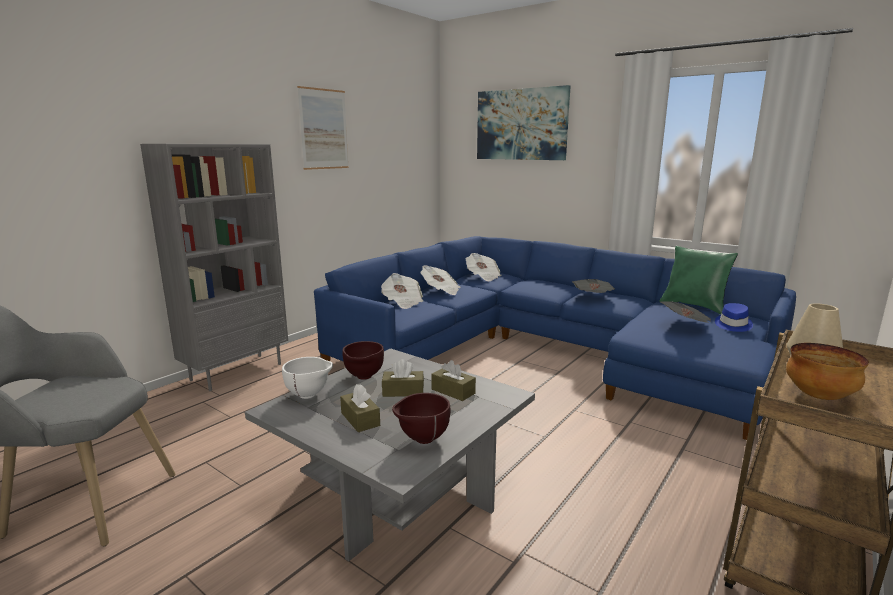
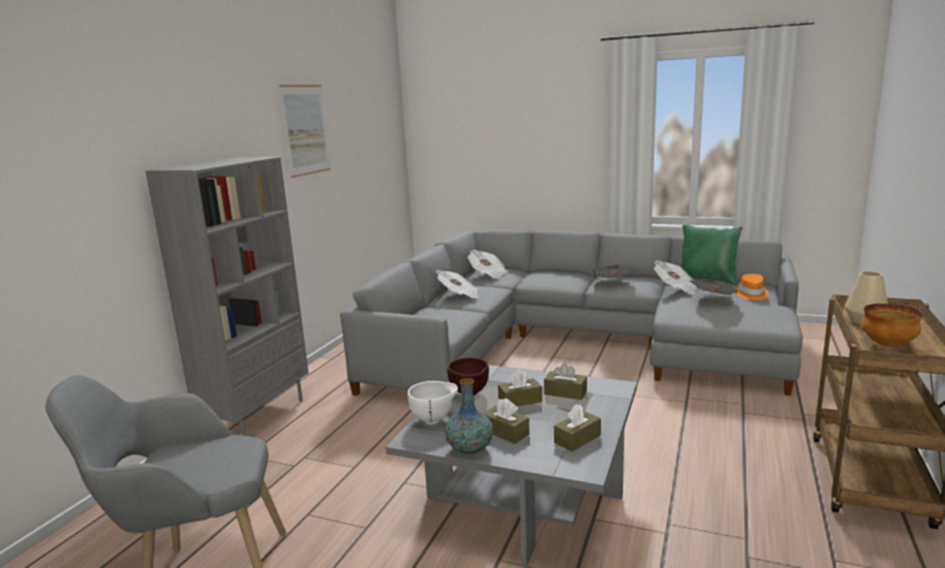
camera: 15 degrees left, 0 degrees up
blue sofa [314,236,796,440] -> grey sofa [340,230,803,396]
newspaper [381,273,424,309] -> newspaper moved to [654,261,697,295]
brown bowl [392,393,451,444] -> brown tissue box [554,404,601,452]
picture [477,85,571,160] -> none
blue hat [715,303,753,332] -> orange hat [736,274,769,300]
none -> vase [444,378,493,454]

